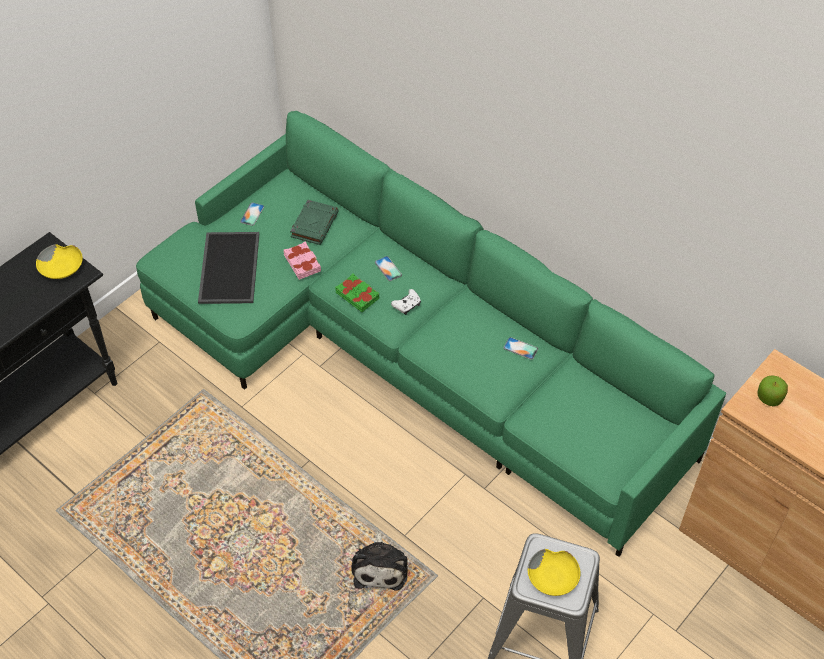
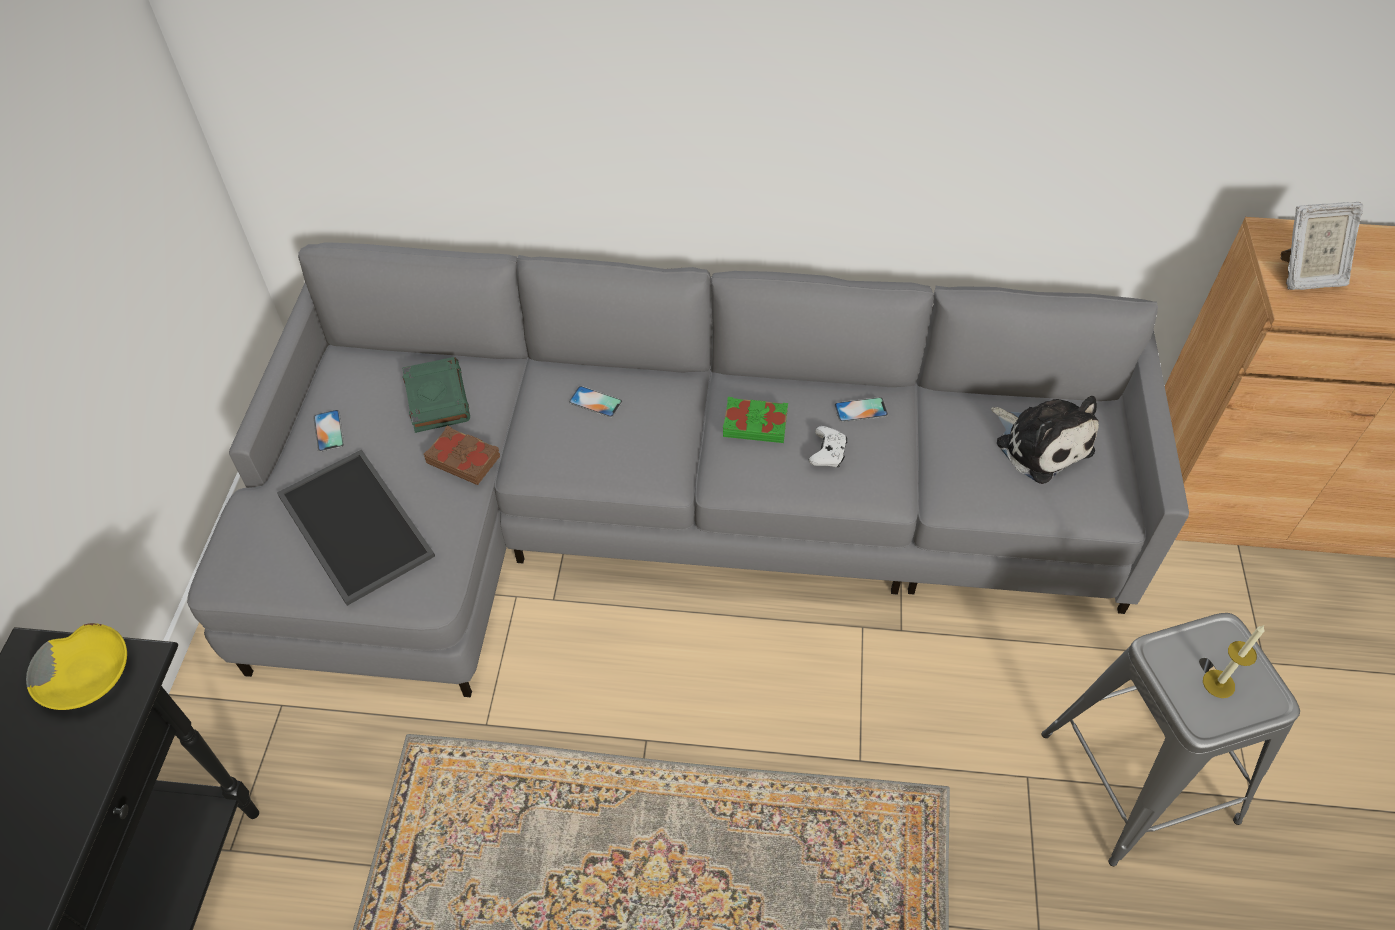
camera: 35 degrees left, 0 degrees up
green sofa [136,111,726,557] -> grey sofa [187,242,1189,697]
pink book [284,241,321,280] -> brown book [424,426,500,485]
green book [335,274,379,312] -> green book moved to [723,397,788,443]
plush toy [351,532,408,591] -> plush toy moved to [991,396,1099,484]
white game controller [391,289,421,315] -> white game controller moved to [809,426,847,467]
yellow bowl [528,549,581,596] -> candle [1203,626,1265,698]
apple [757,376,788,406] -> picture frame [1280,202,1364,290]

